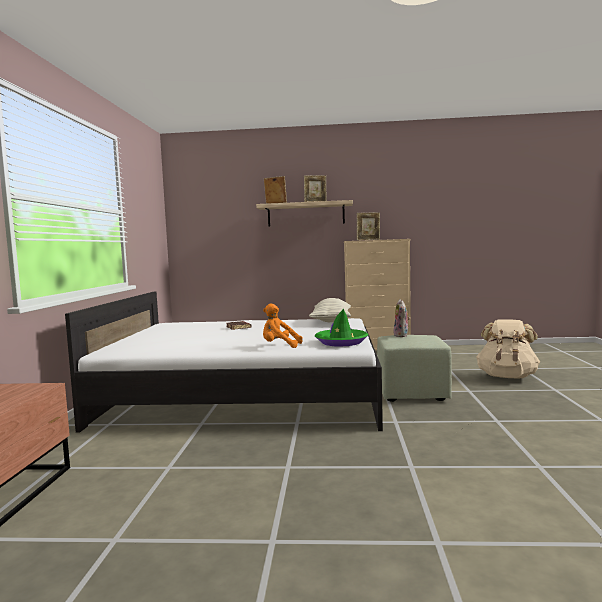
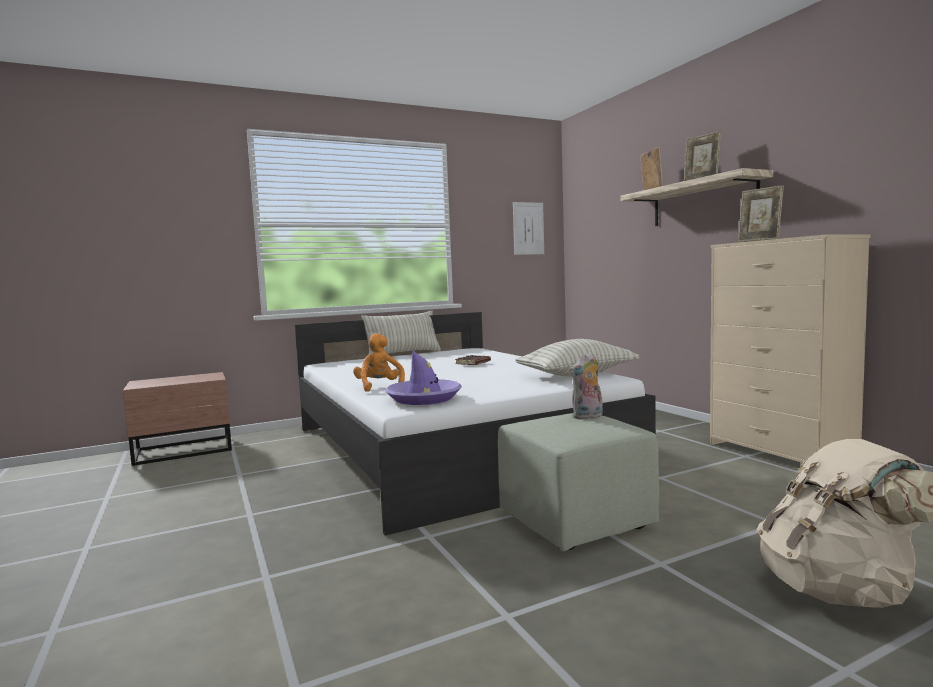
camera: 60 degrees right, 0 degrees up
green hat [315,309,368,346] -> purple hat [385,351,462,405]
none -> pillow [361,311,441,355]
none -> picture [513,202,544,255]

